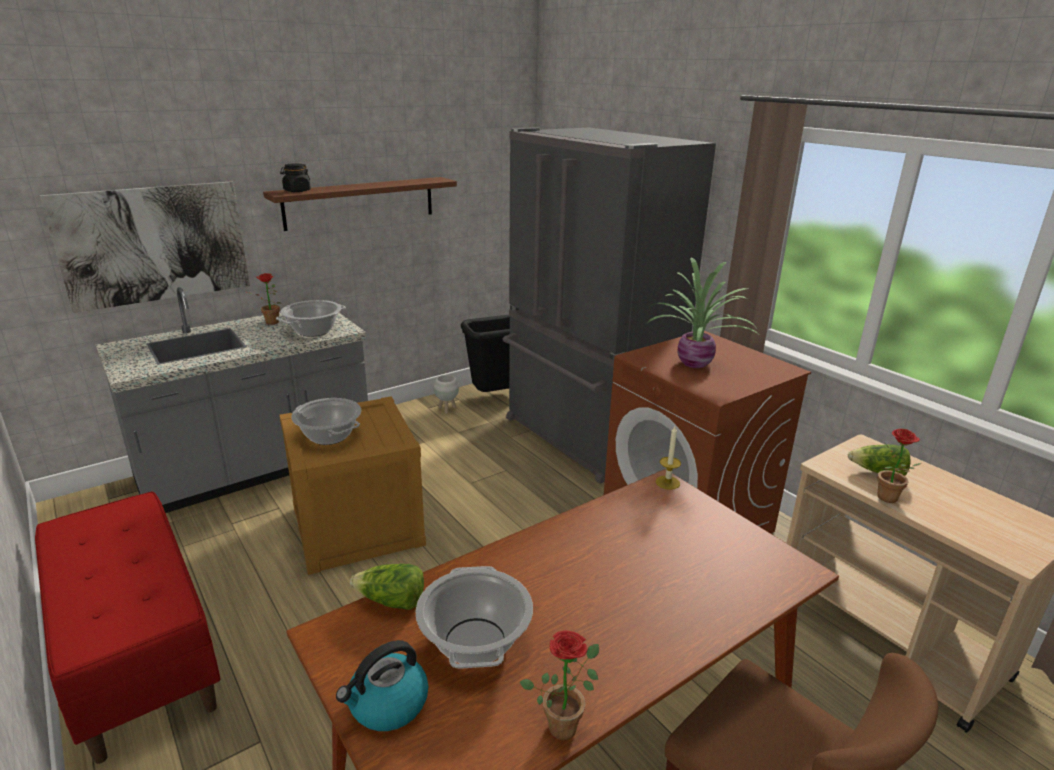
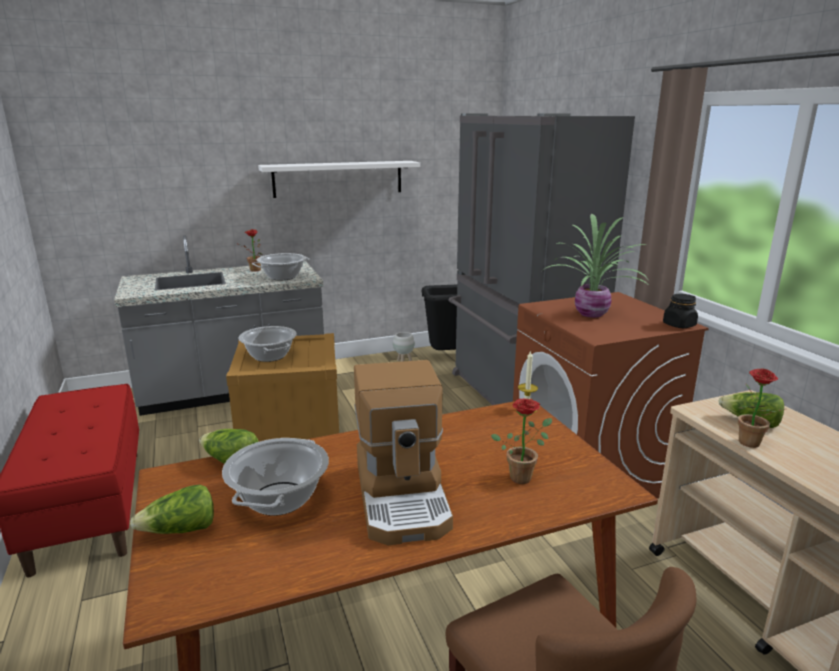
camera: 15 degrees right, 5 degrees down
picture [40,181,250,313] -> none
brown shelf [263,177,457,231] -> white shelf [258,161,420,198]
black jar [280,163,311,192] -> black jar moved to [663,294,698,328]
kettle [336,640,428,731] -> lettuce [130,485,214,534]
potted plant [520,630,599,740] -> potted plant moved to [491,399,552,484]
none -> coffee machine [354,360,453,545]

